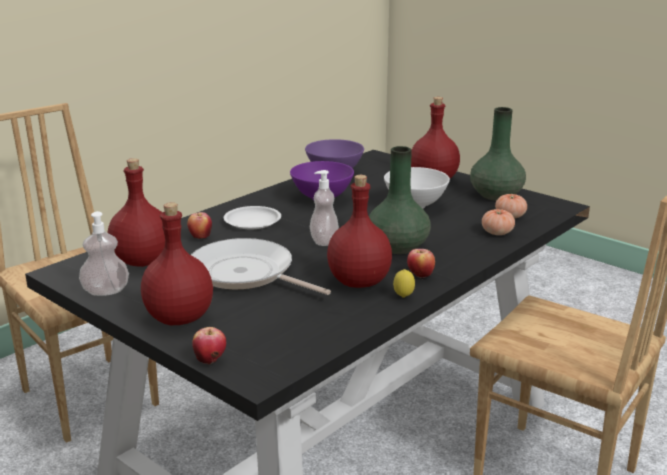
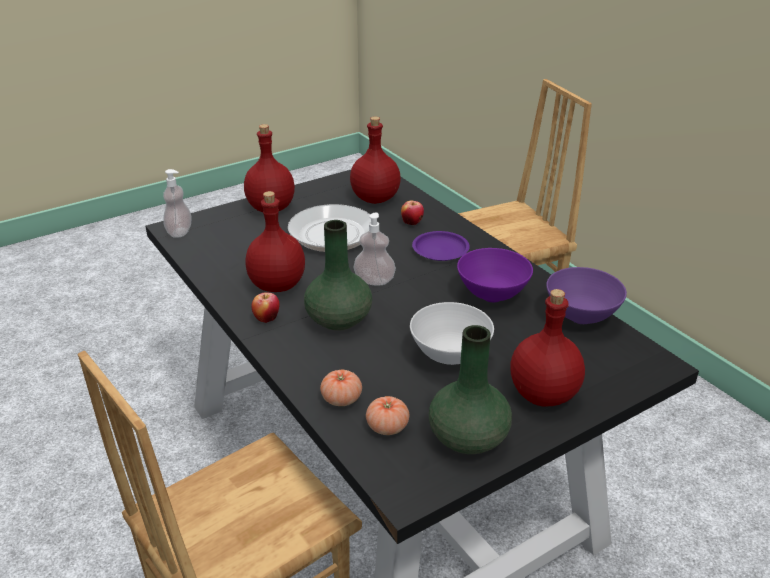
camera: 105 degrees right, 10 degrees up
soap dispenser [79,211,129,296] -> soap dispenser moved to [163,169,192,238]
apple [192,327,226,364] -> none
white plate [224,206,281,230] -> purple plate [412,231,470,261]
lemon [393,269,415,298] -> none

